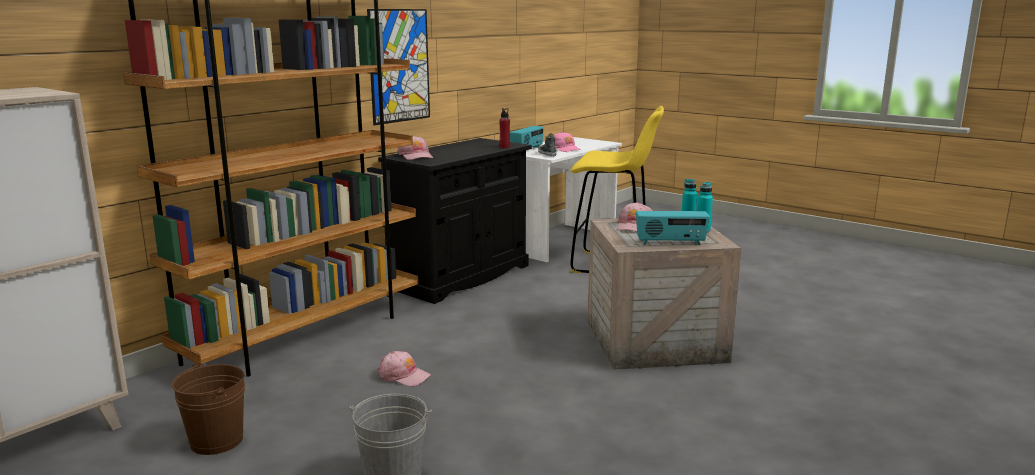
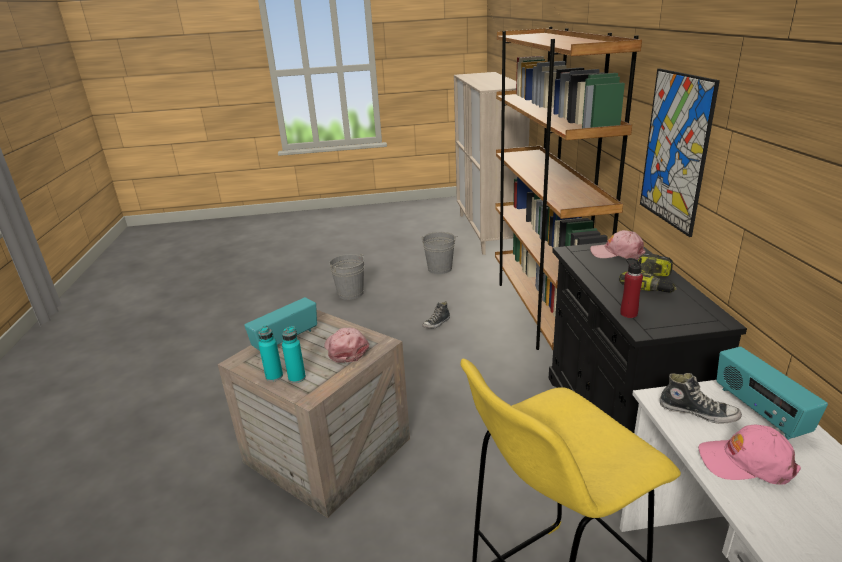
camera: 135 degrees right, 10 degrees up
brown bucket [172,362,245,455] -> grey bucket [420,232,457,274]
pink cap [377,351,431,386] -> shoe [422,301,450,329]
none -> power drill [619,254,677,292]

